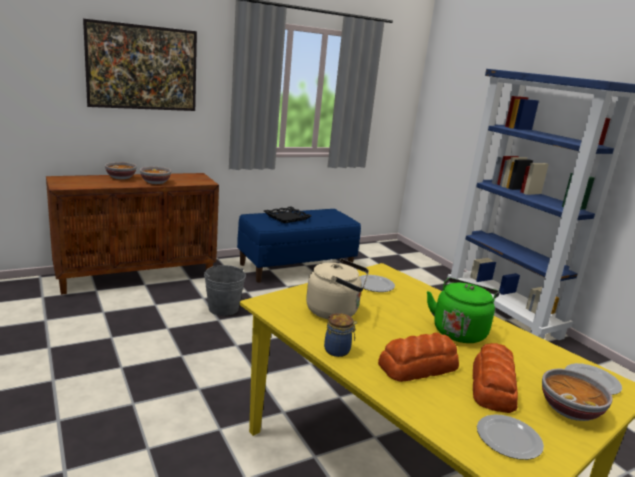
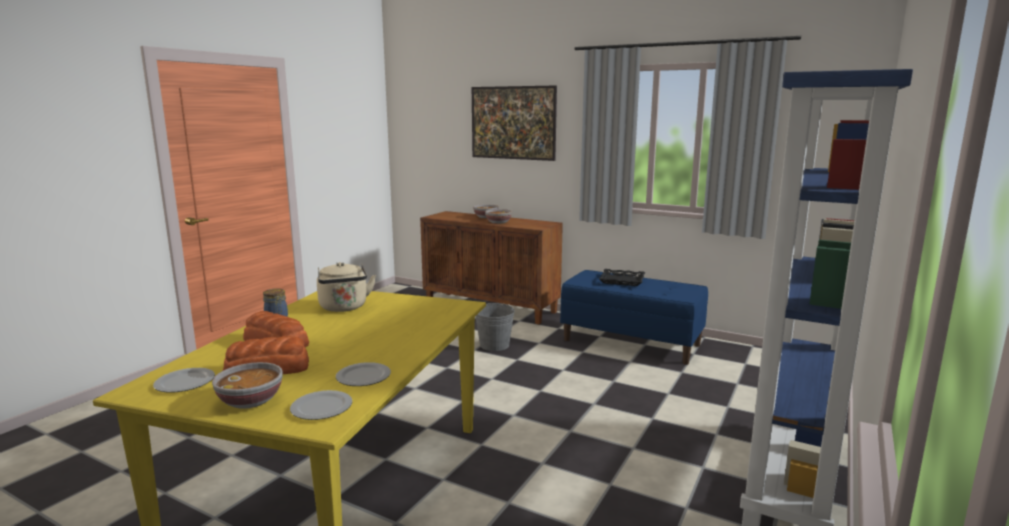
camera: 60 degrees right, 5 degrees down
plate [359,275,395,292] -> plate moved to [336,362,391,386]
green kettle [427,278,500,343] -> none

